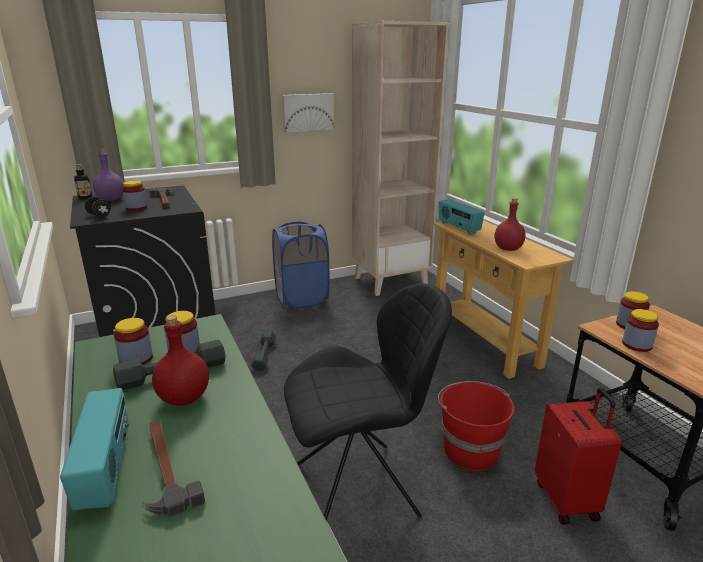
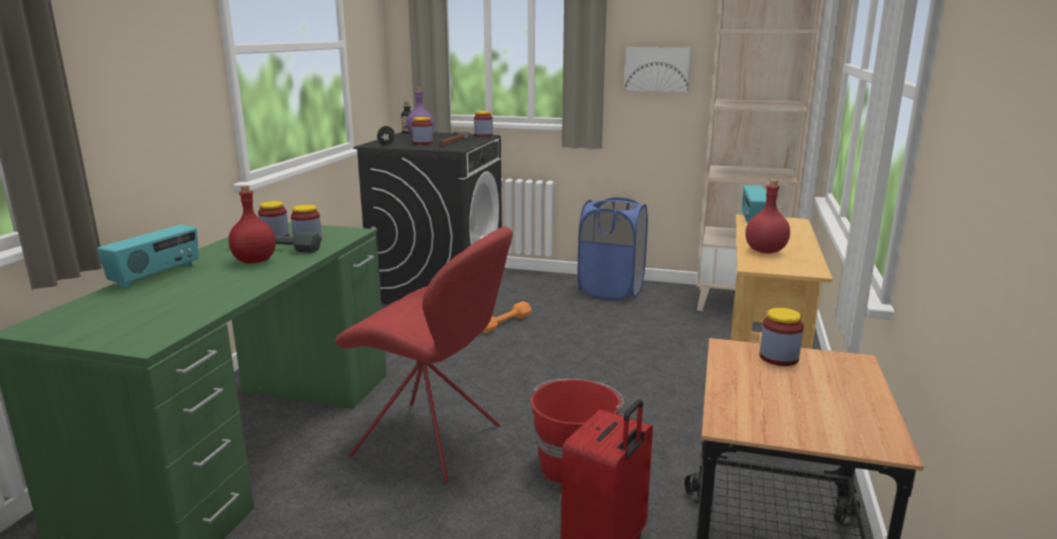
camera: 40 degrees right, 5 degrees down
hammer [142,420,205,517] -> none
grey dumbbell [251,331,276,371] -> orange dumbbell [482,301,532,333]
black chair [284,283,452,521] -> red chair [335,226,513,483]
jar [622,309,659,352] -> jar moved to [474,111,493,137]

